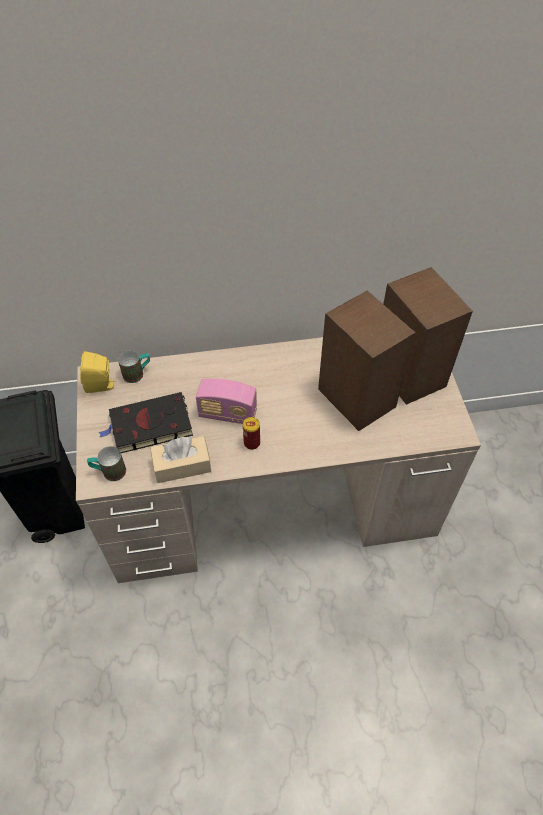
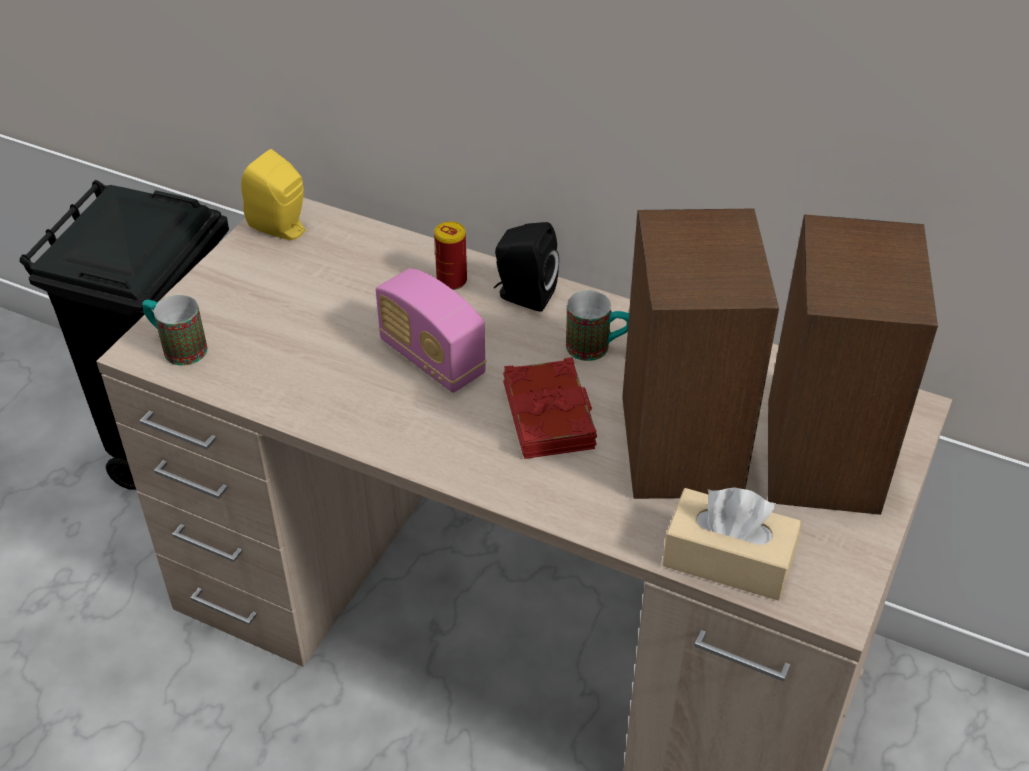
camera: 35 degrees right, 10 degrees down
black book [98,392,193,453] -> none
mug [118,350,150,383] -> mug moved to [566,290,629,361]
beige tissue box [150,436,211,483] -> beige tissue box moved to [662,487,802,601]
can [243,417,260,450] -> can moved to [434,221,467,290]
none -> black speaker [494,222,559,312]
none -> red book [503,357,597,459]

